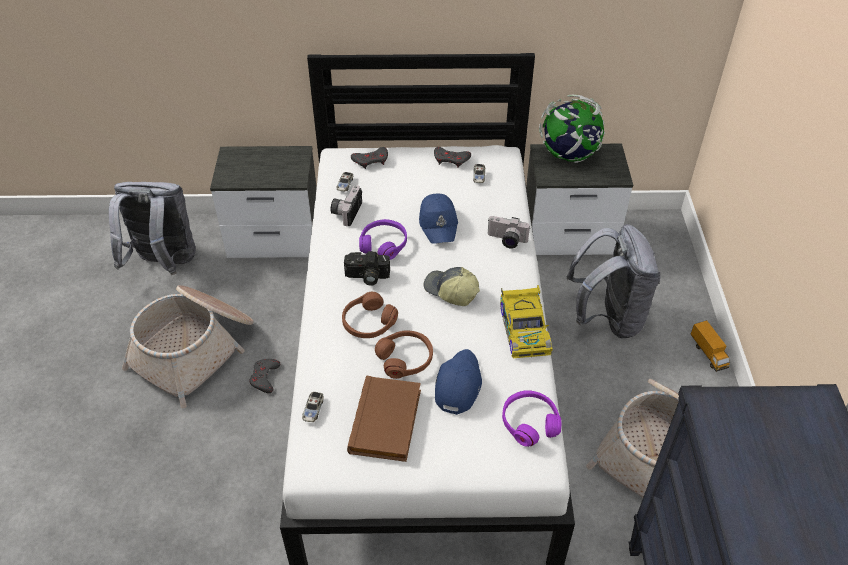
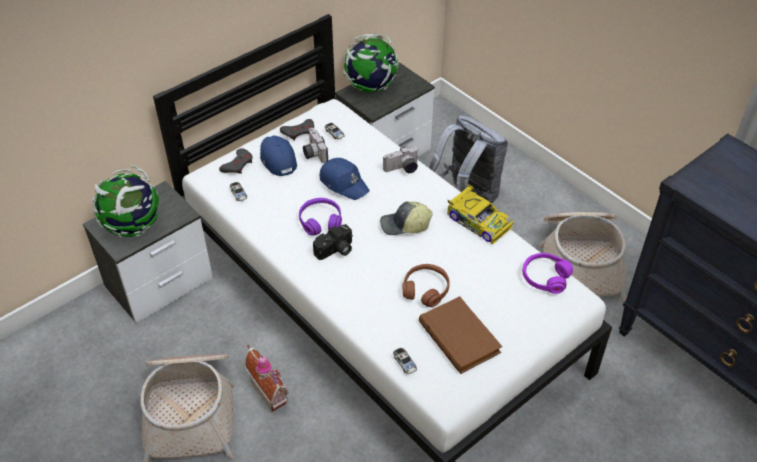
camera: 40 degrees left, 0 degrees up
grey backpack [109,182,196,275] -> none
grey game controller [249,359,280,393] -> toy house [245,345,289,412]
camera [331,185,362,226] -> camera moved to [303,128,328,163]
brown headphones [342,292,398,338] -> none
blue cap [435,349,482,415] -> blue cap moved to [260,136,297,176]
toy truck [691,320,730,372] -> none
none -> globe [92,165,159,237]

